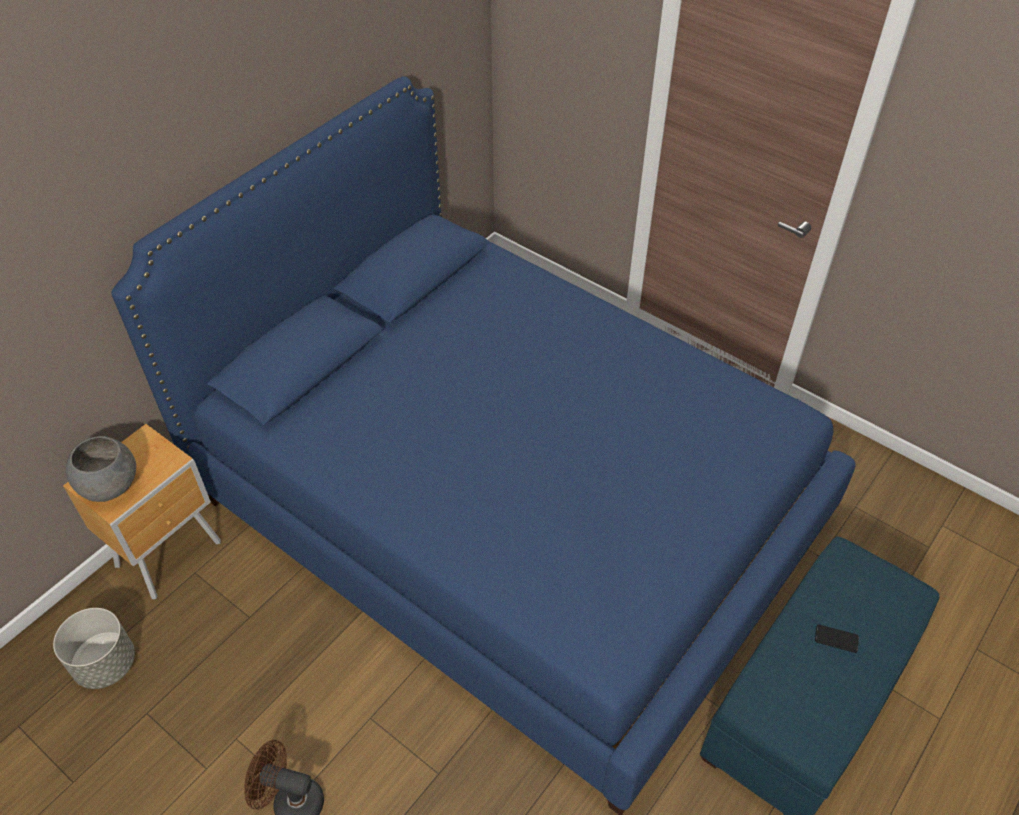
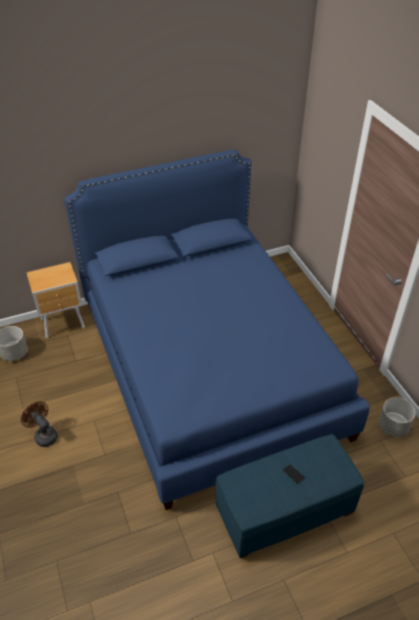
camera: 30 degrees right, 5 degrees down
grey bowl [66,436,136,502] -> none
none -> grey planter [379,397,416,437]

